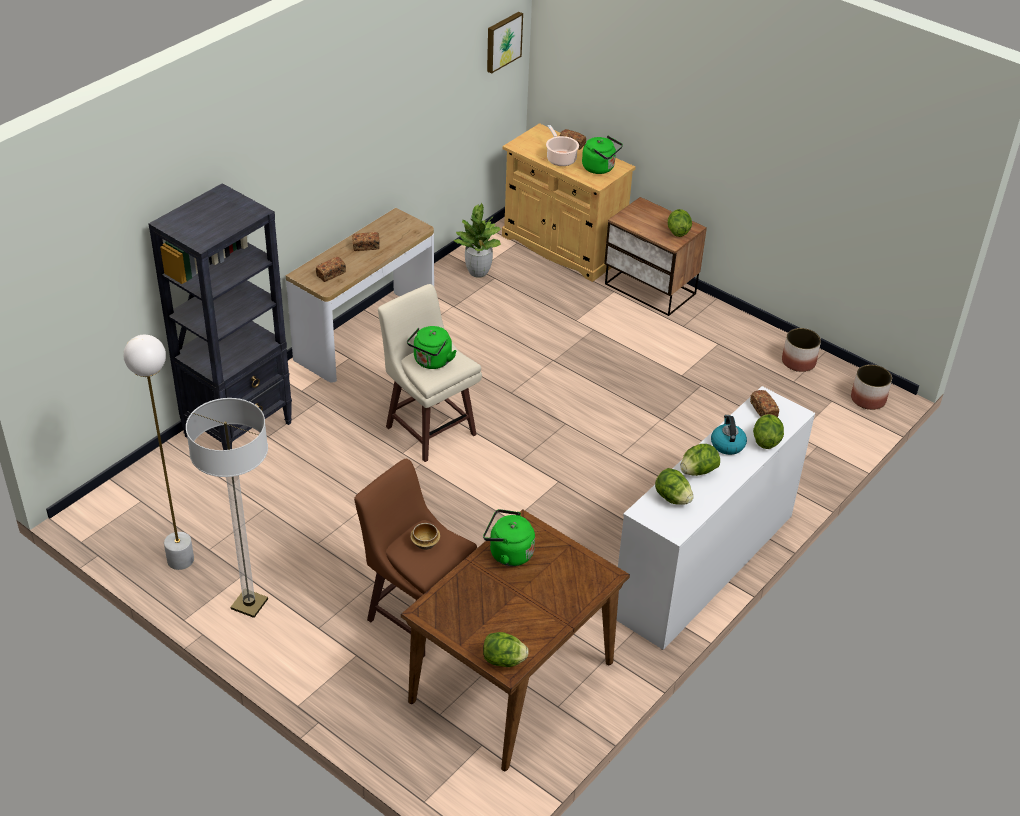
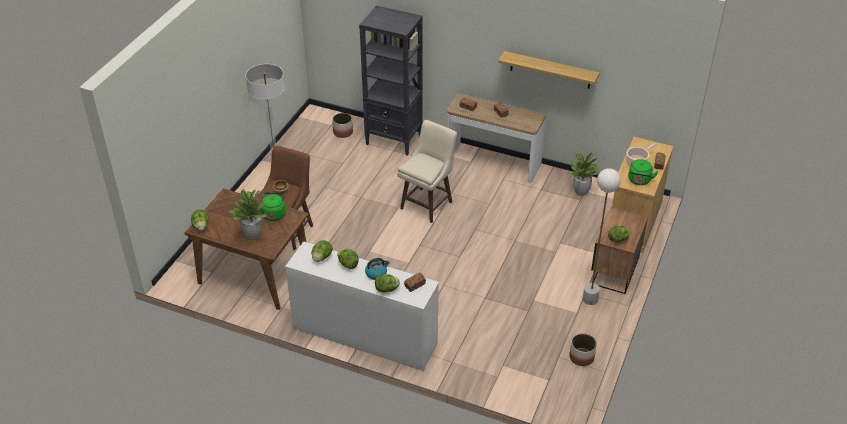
camera: 75 degrees right, 0 degrees up
white floor lamp [124,334,194,570] -> white floor lamp moved to [583,168,621,305]
green kettle [407,326,456,369] -> none
picture [487,12,523,74] -> none
planter [851,365,892,410] -> planter moved to [332,113,353,138]
none -> potted plant [229,189,267,239]
none -> shelf [498,51,600,89]

